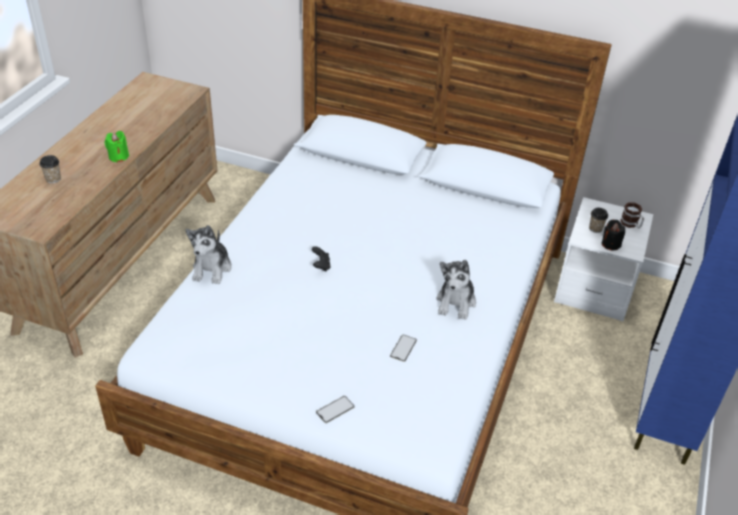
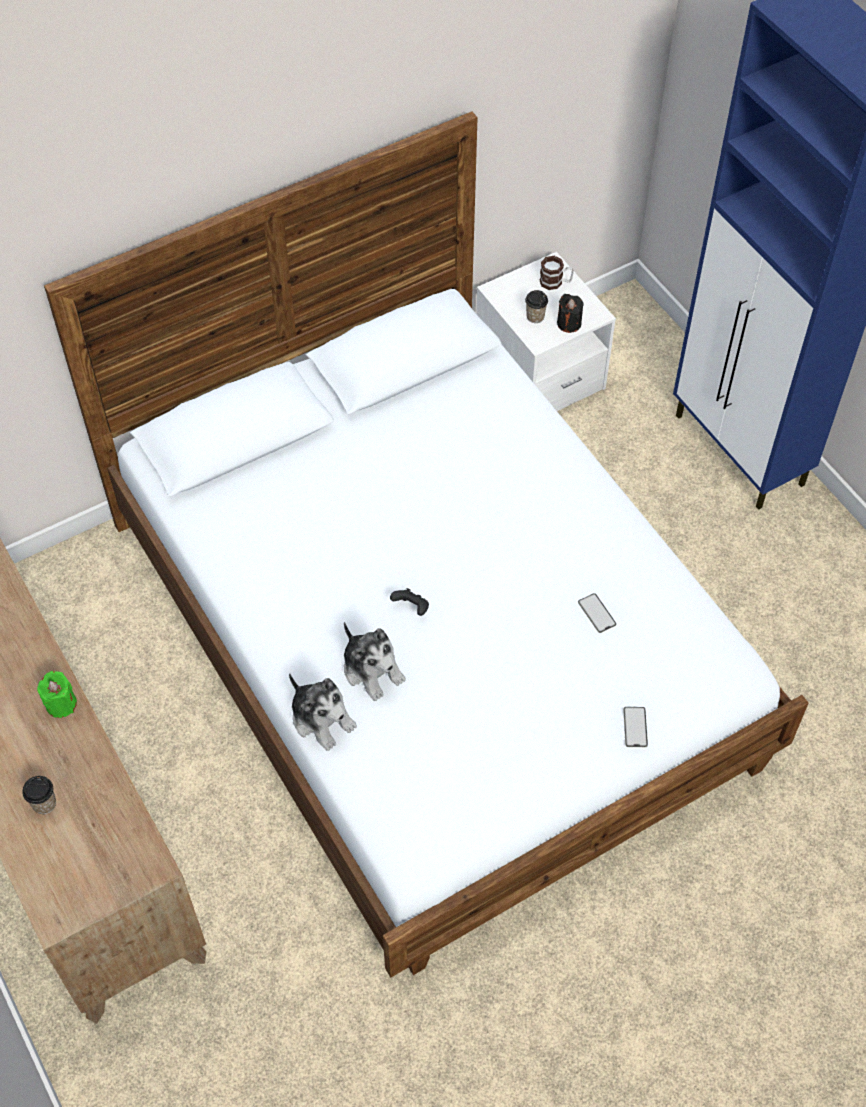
camera: 50 degrees left, 15 degrees up
plush toy [437,260,476,320] -> plush toy moved to [344,622,406,701]

